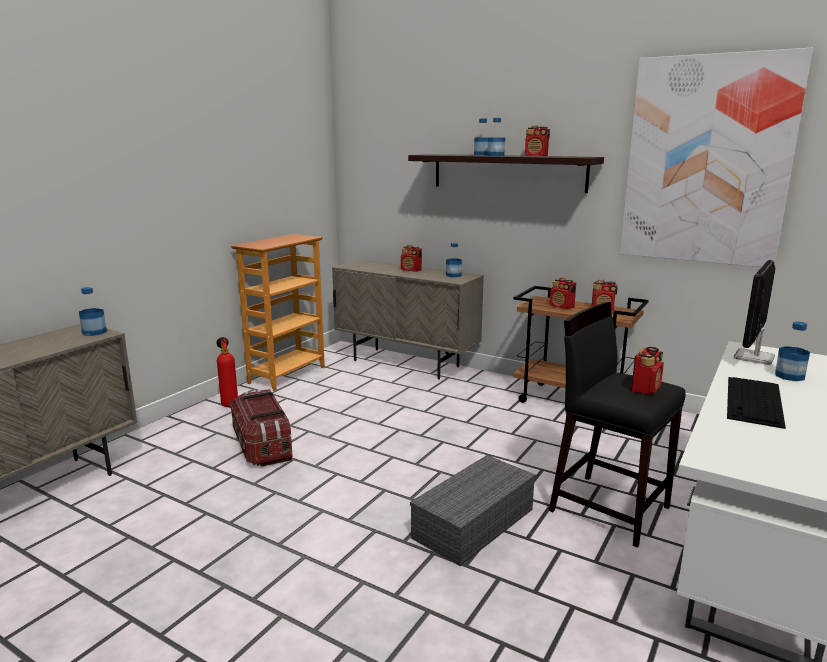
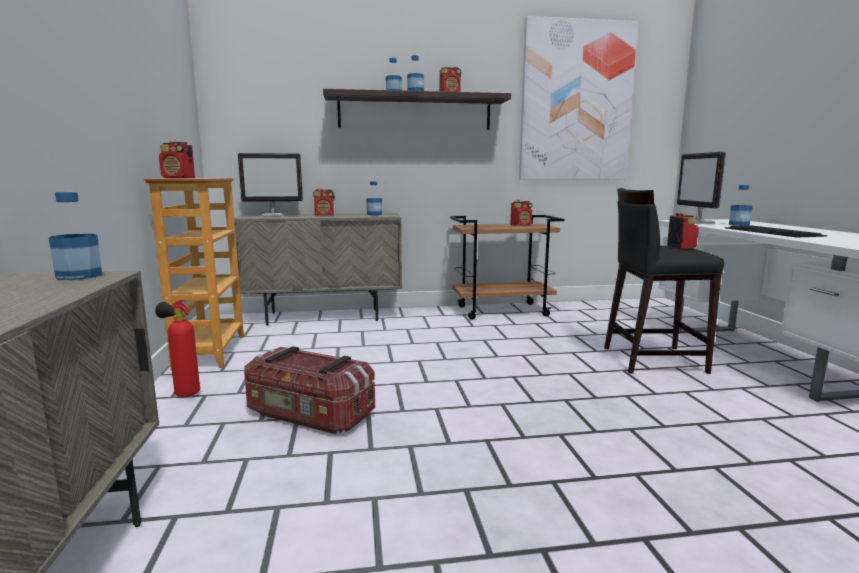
camera: 40 degrees left, 5 degrees down
grey storage box [410,455,536,566] -> none
radio [550,277,576,309] -> radio moved to [159,141,195,178]
none -> monitor [238,153,303,217]

